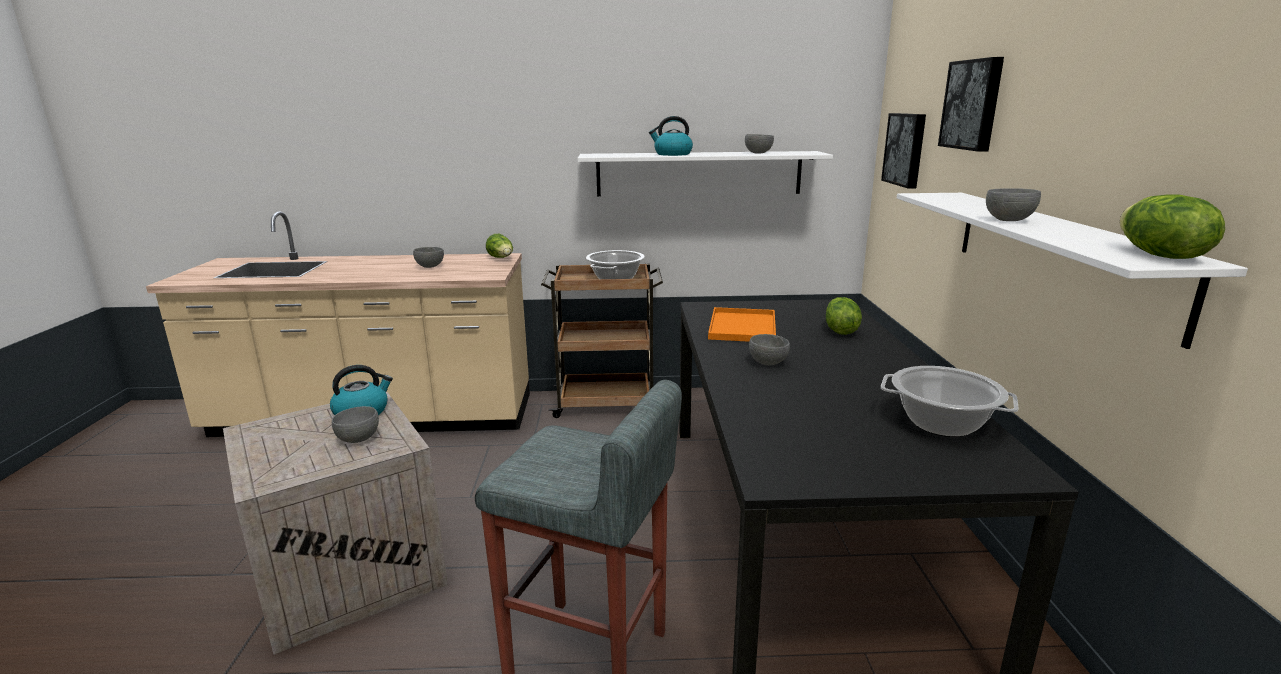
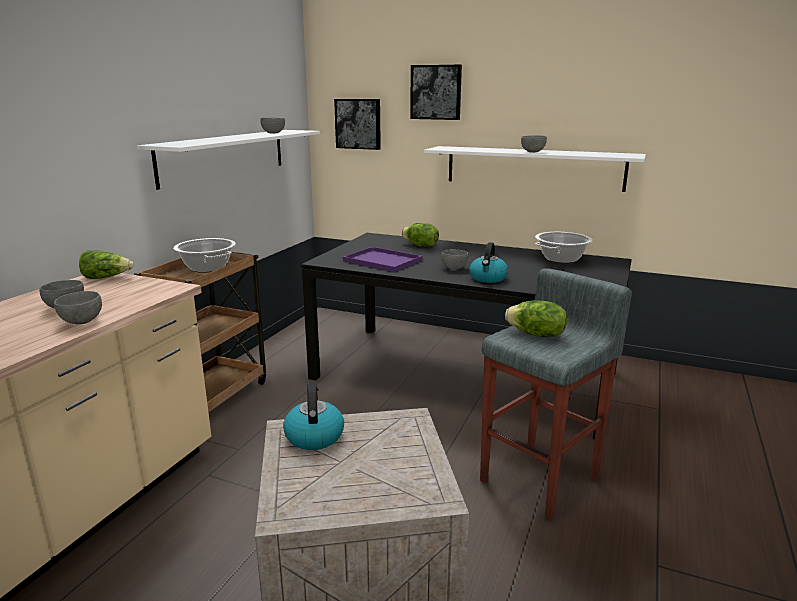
camera: 65 degrees left, 0 degrees up
grey bowl [332,406,379,443] -> grey bowl moved to [54,291,102,325]
kettle [649,116,693,156] -> kettle moved to [469,242,508,283]
orange tray [708,307,776,342] -> purple tray [343,247,422,272]
lettuce [1120,194,1225,259] -> lettuce moved to [505,301,567,337]

